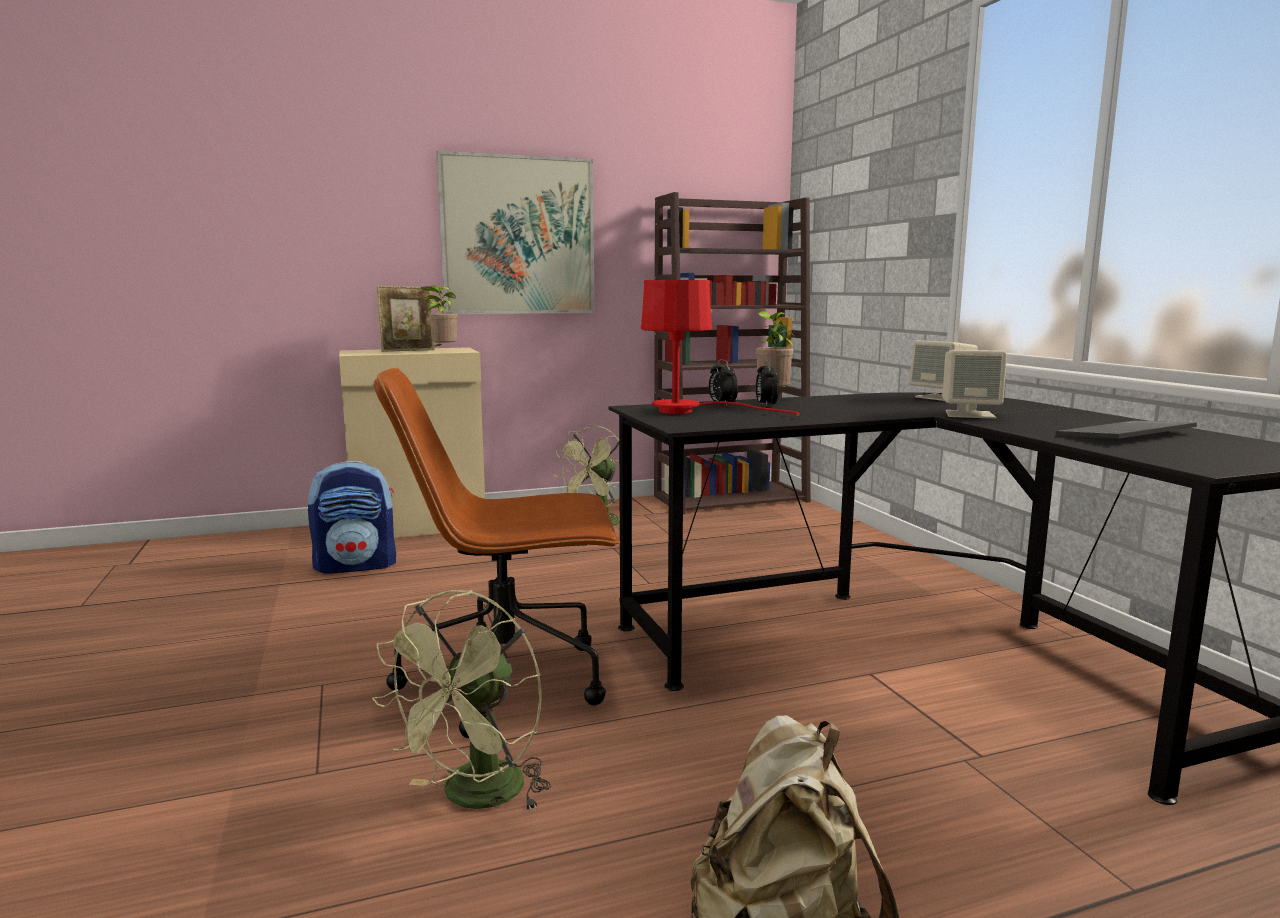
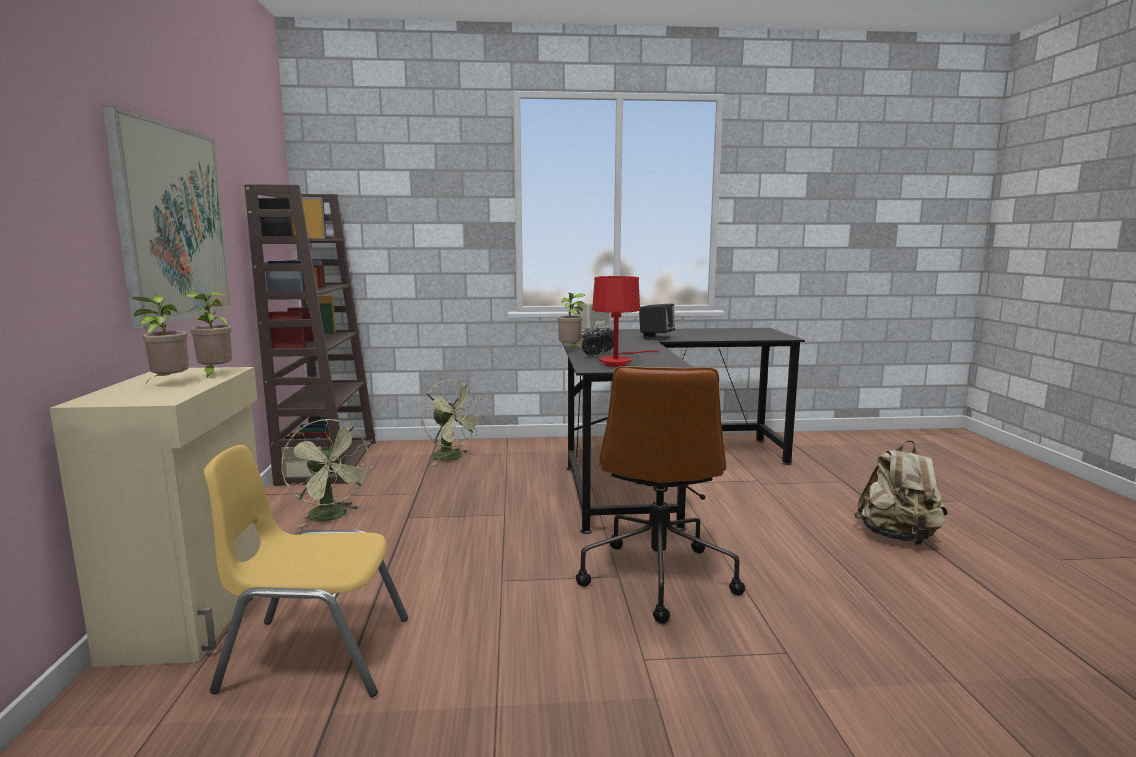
camera: 75 degrees left, 0 degrees up
backpack [308,461,396,574] -> yellow chair [204,445,408,697]
green fan [372,590,551,811] -> green fan moved to [422,380,484,465]
picture frame [376,286,435,352] -> potted plant [132,294,189,383]
beige speaker [942,350,1007,419] -> black speaker [639,304,675,340]
keyboard [1056,421,1197,439] -> none

